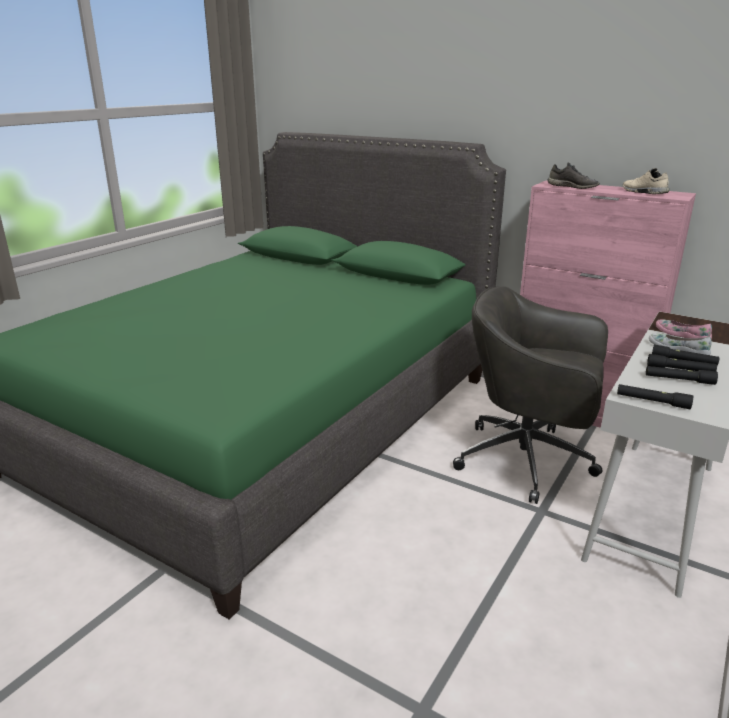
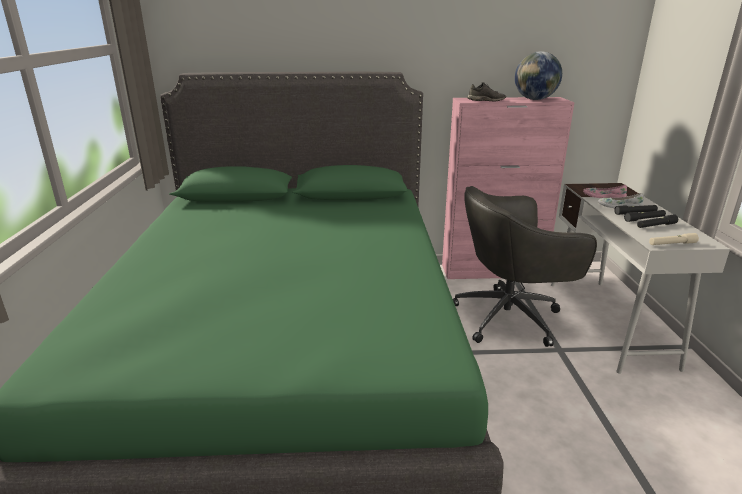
camera: 35 degrees left, 0 degrees up
black flashlight [617,384,693,409] -> beige flashlight [649,233,699,245]
beige shoe [622,168,669,194] -> globe [515,51,562,100]

